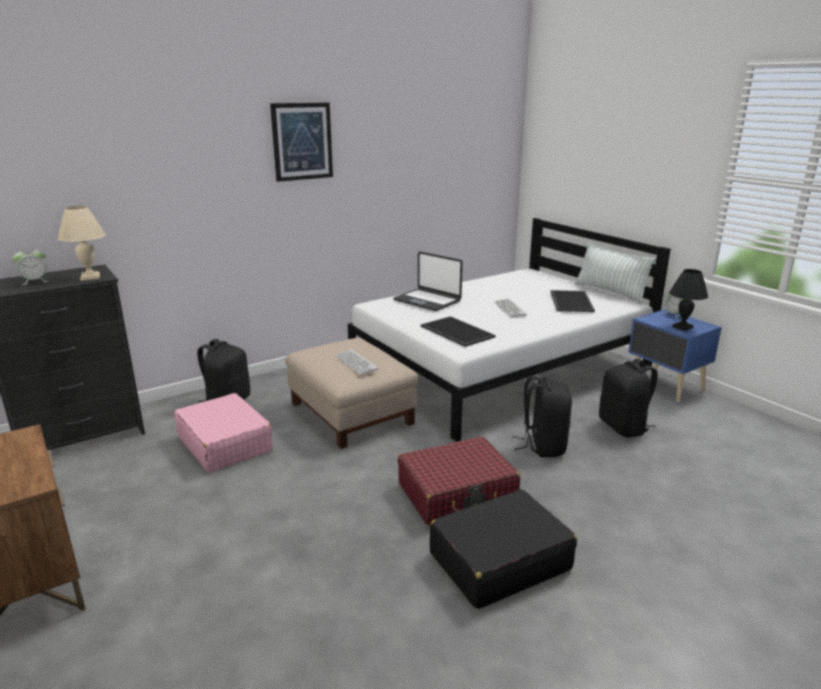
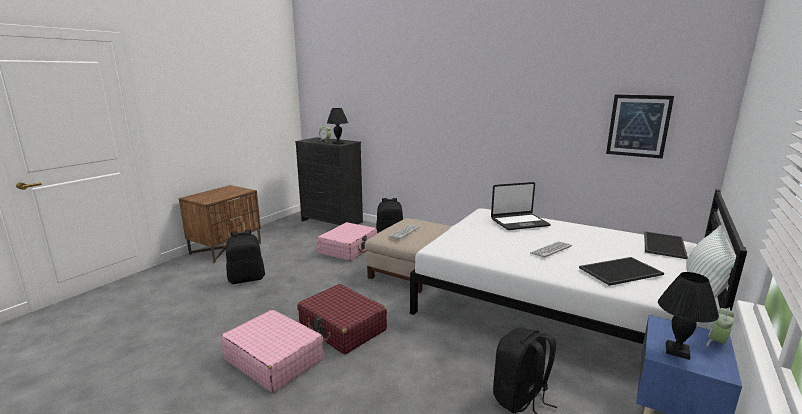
camera: 65 degrees right, 5 degrees down
beige table lamp [58,206,106,281] -> black table lamp [327,108,348,145]
picture [270,102,333,182] -> picture moved to [606,94,674,159]
laptop [393,252,463,311] -> laptop turned 120 degrees counterclockwise [491,182,551,230]
tray [421,316,496,347] -> tray moved to [644,231,688,259]
black suitcase [430,489,577,609] -> pink suitcase [221,310,324,393]
black backpack [512,375,572,457] -> black backpack moved to [226,230,265,284]

